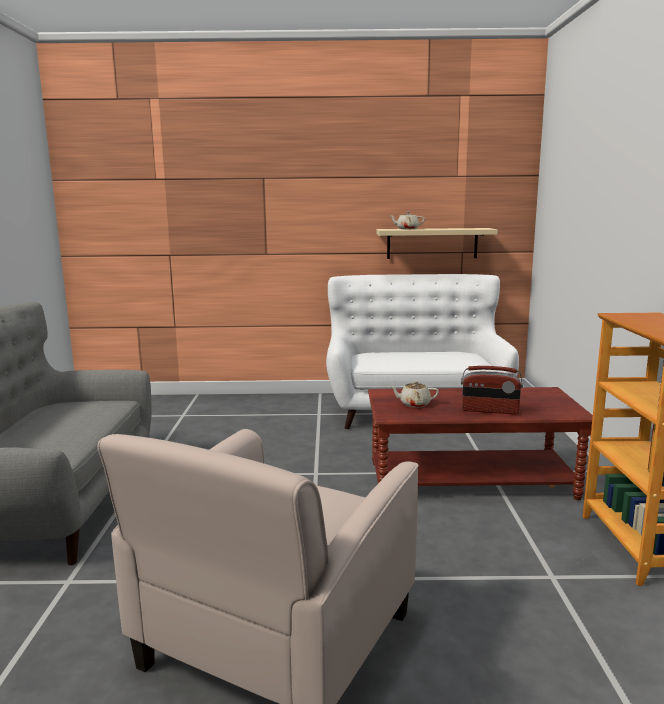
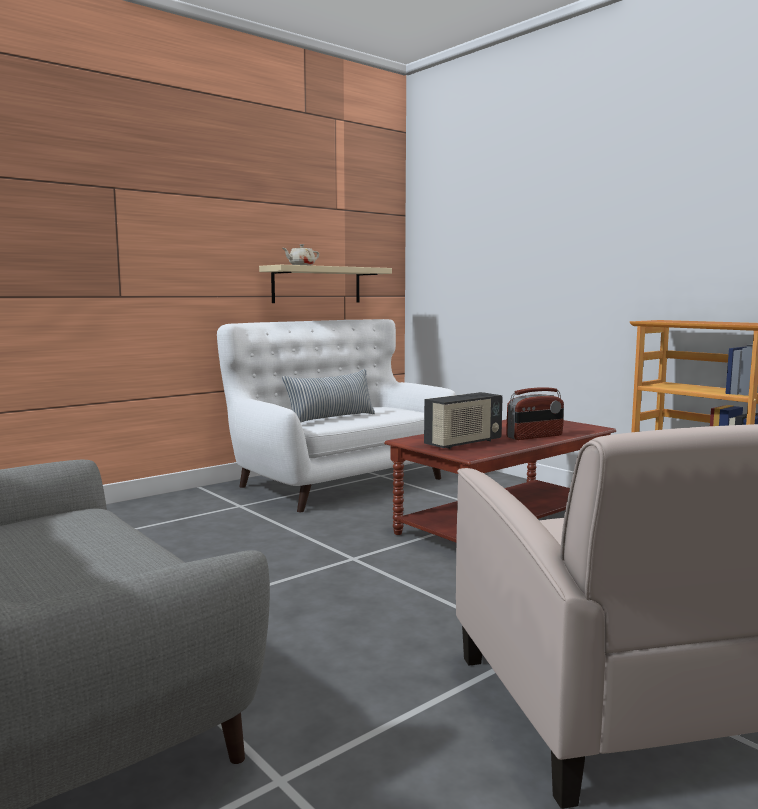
camera: 40 degrees left, 5 degrees down
beige teapot [390,381,439,408] -> radio [424,392,503,449]
none -> pillow [282,369,375,422]

